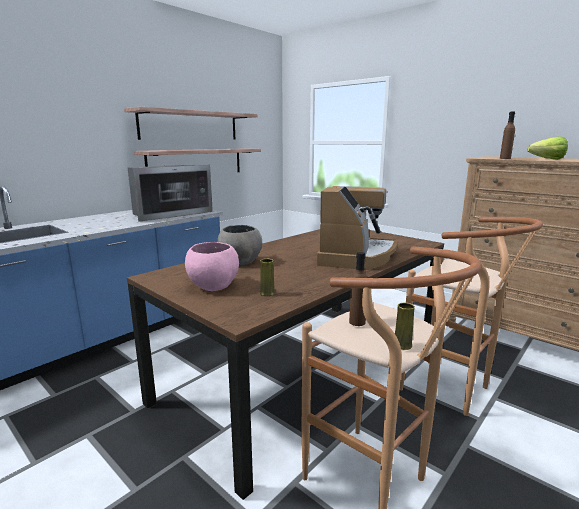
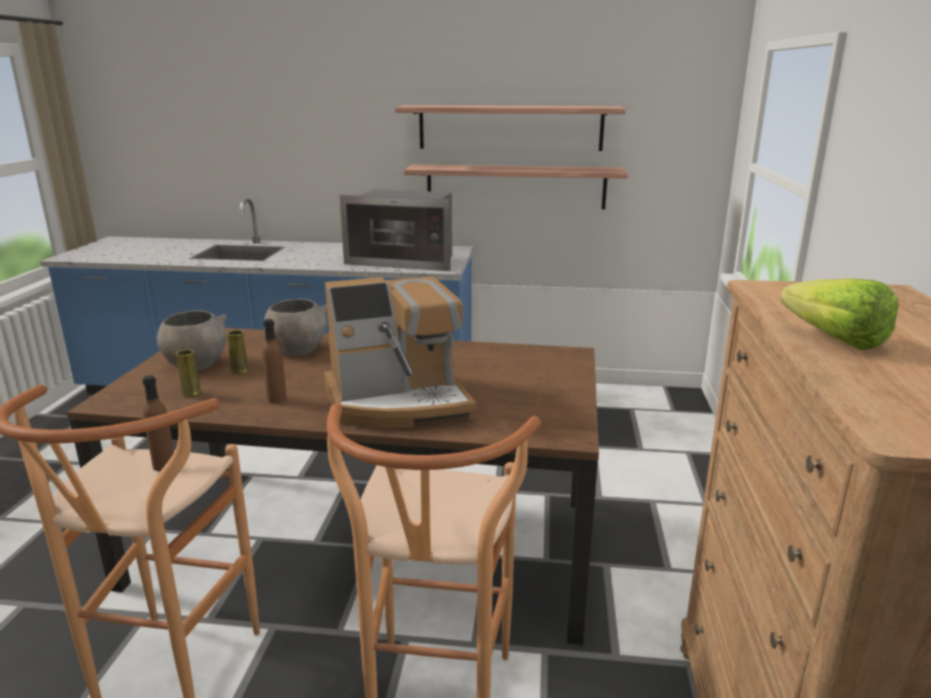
camera: 55 degrees right, 5 degrees up
pink bowl [185,242,239,291] -> grey bowl [157,310,227,370]
yellow vase [395,303,415,350] -> yellow vase moved to [227,330,249,374]
brown bottle [500,112,515,159] -> brown bottle moved to [262,319,287,404]

